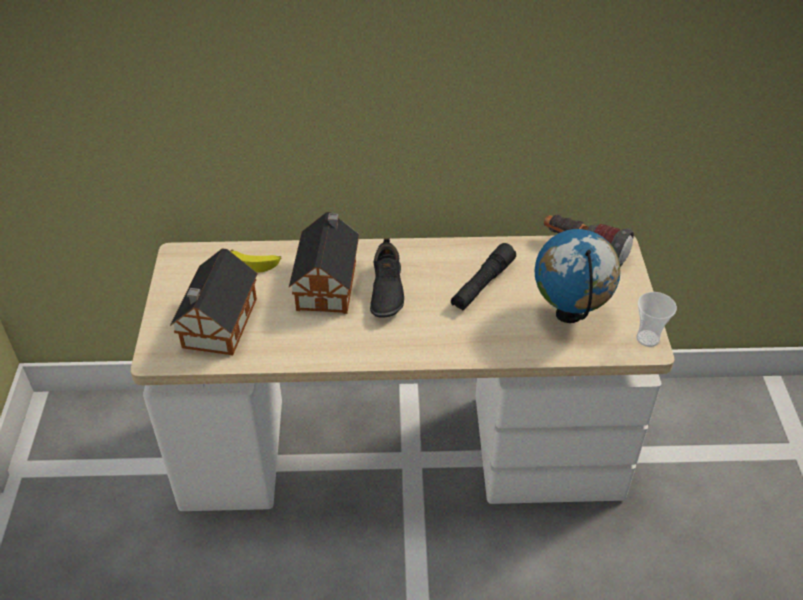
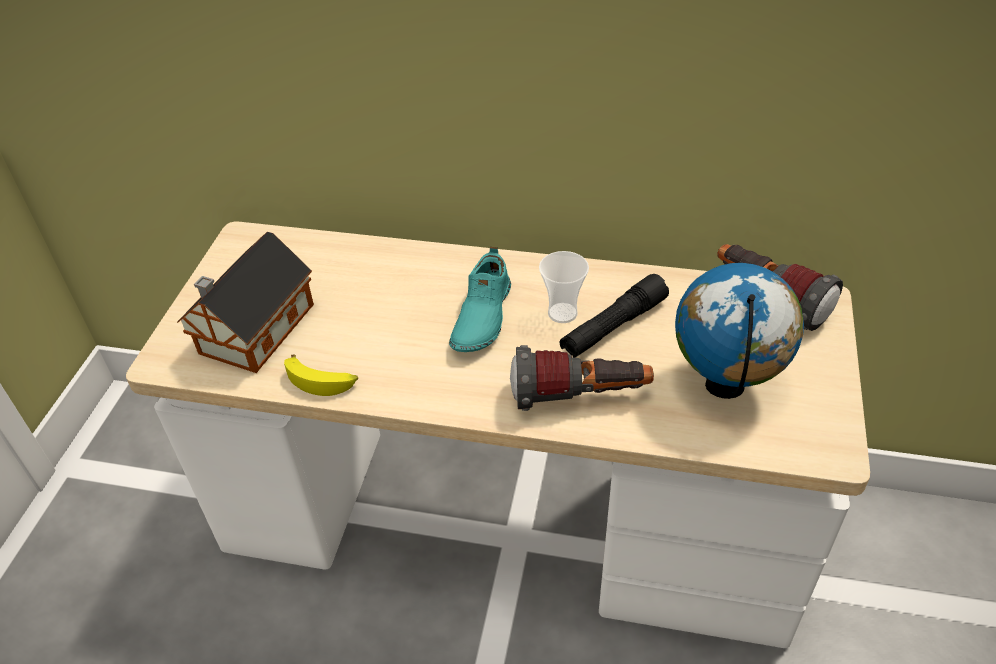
camera: 15 degrees right, 0 degrees up
banana [230,249,281,273] -> banana moved to [284,354,358,396]
toy house [289,212,359,314] -> none
black shoe [370,238,404,318] -> turquoise shoe [449,247,511,352]
cup [636,292,677,347] -> cup moved to [539,251,589,323]
none -> flashlight [510,345,654,411]

